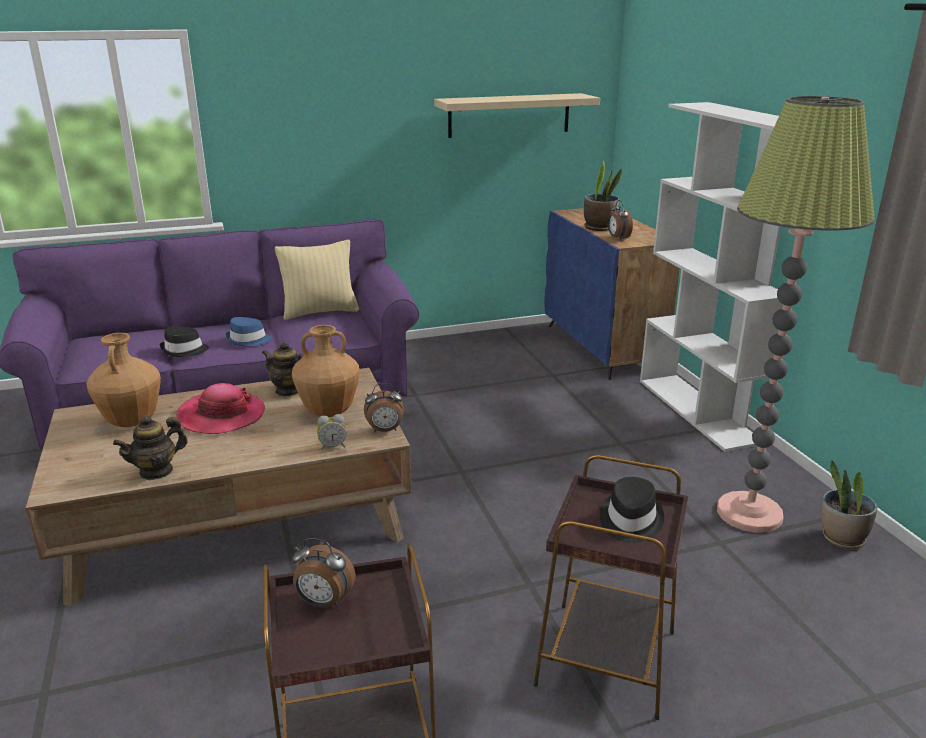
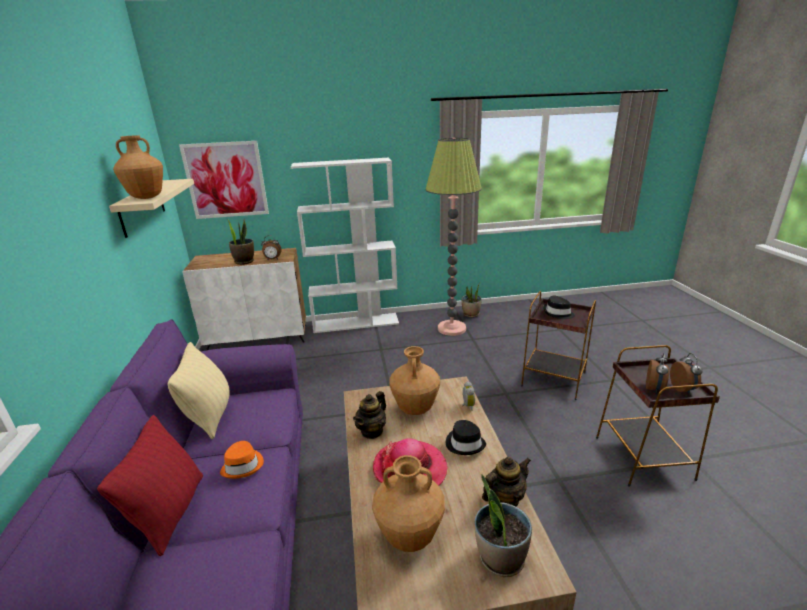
camera: 80 degrees left, 0 degrees up
teapot [113,415,188,480] -> teapot turned 90 degrees counterclockwise [482,457,531,506]
black hat [160,326,209,357] -> black hat moved to [446,420,486,455]
blue hat [225,317,272,346] -> orange hat [220,441,264,479]
alarm clock [364,383,404,432] -> alarm clock moved to [670,353,703,394]
blue cabinet [544,208,680,380] -> white cabinet [182,248,306,350]
none -> red pillow [97,415,203,556]
none -> brown vase [113,135,163,199]
none -> picture [179,141,269,219]
none -> potted plant [475,475,532,577]

